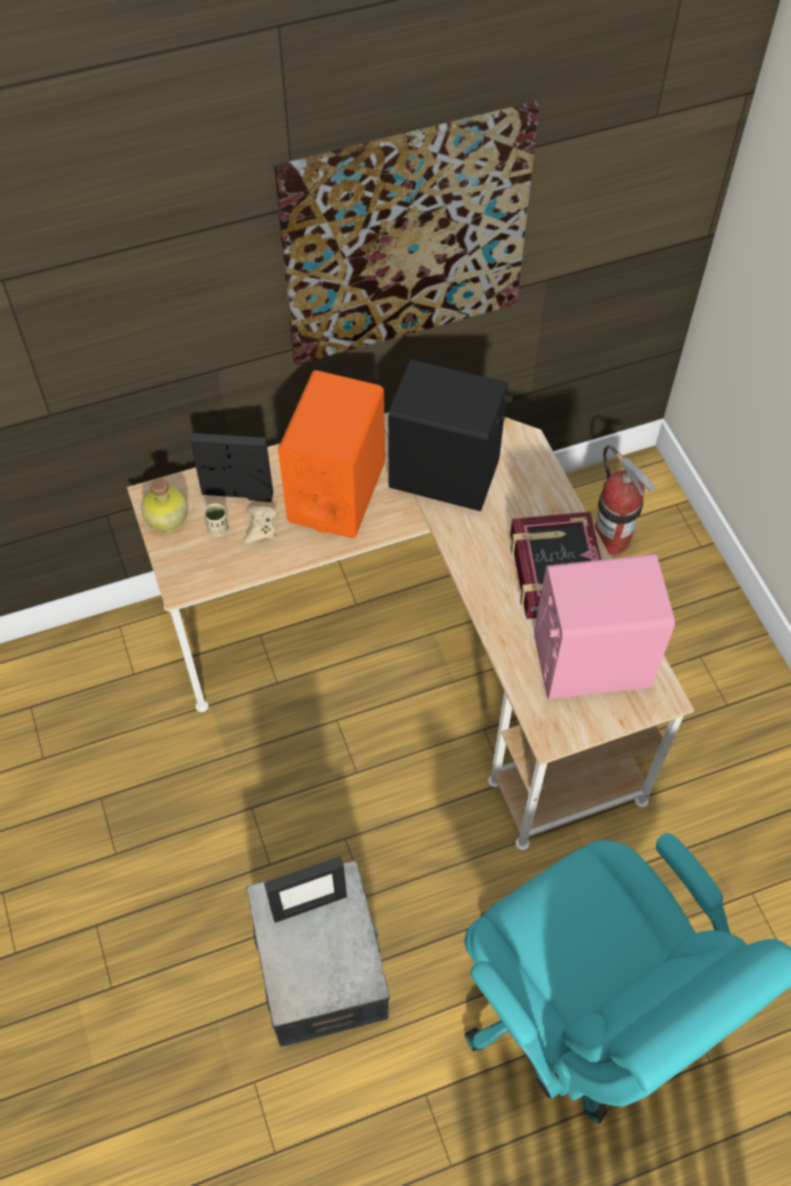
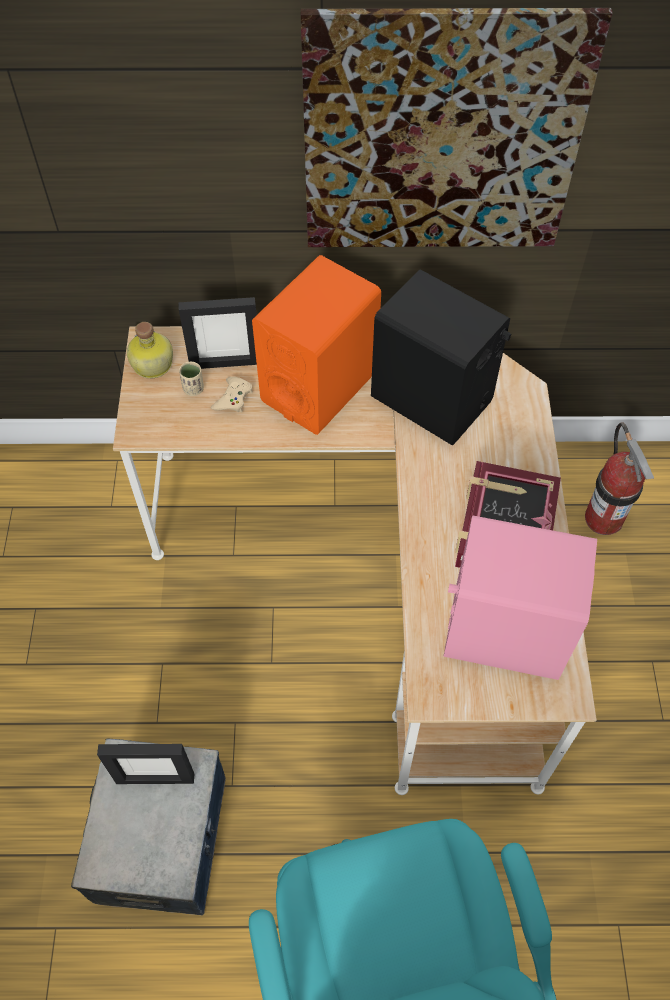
camera: 20 degrees right, 0 degrees up
picture frame [190,433,273,502] -> picture frame turned 150 degrees clockwise [179,297,257,369]

